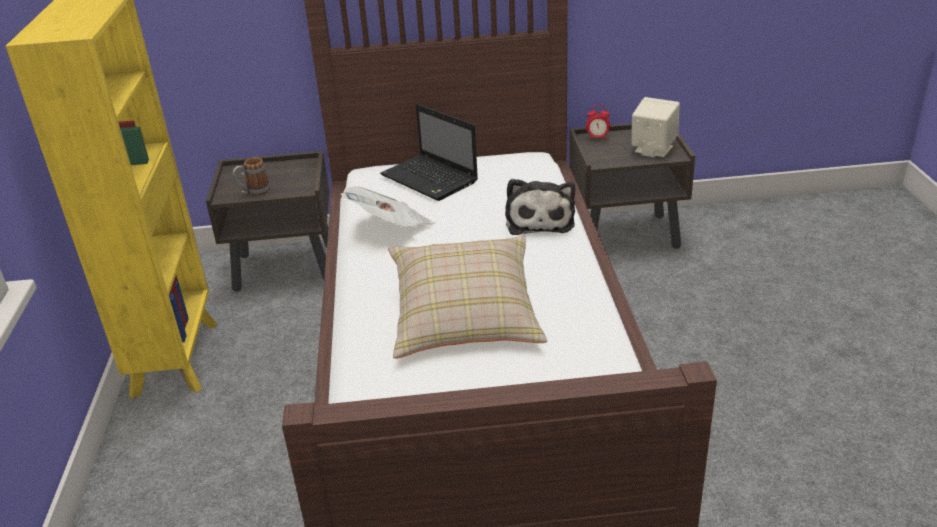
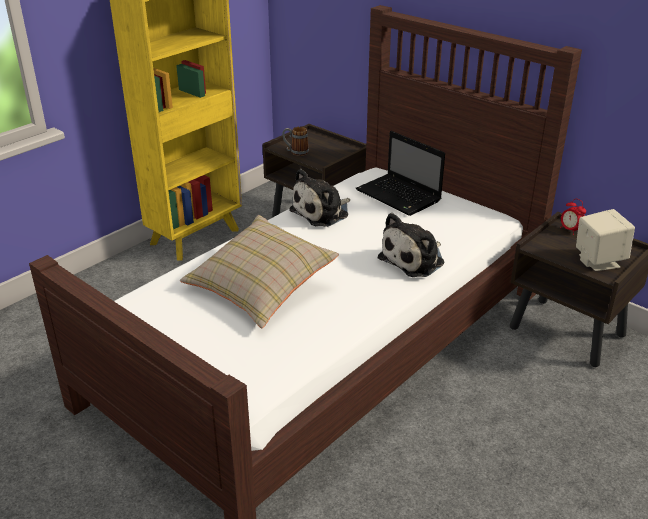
camera: 45 degrees right, 0 degrees up
newspaper [341,187,435,228] -> plush toy [289,169,350,227]
laptop [380,104,478,201] -> laptop turned 45 degrees counterclockwise [356,131,445,216]

